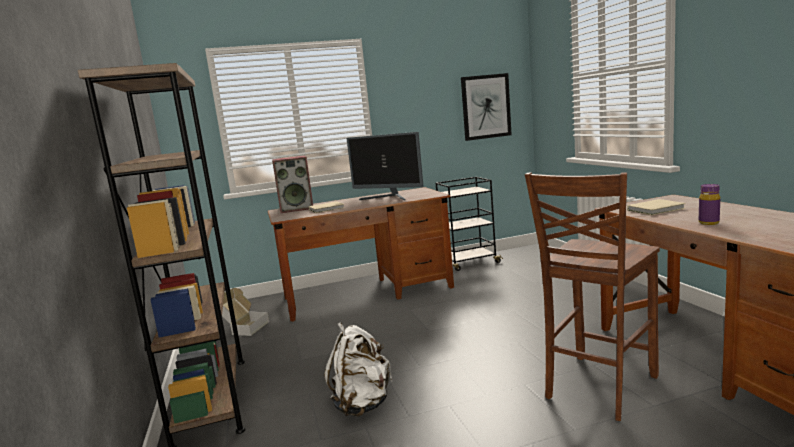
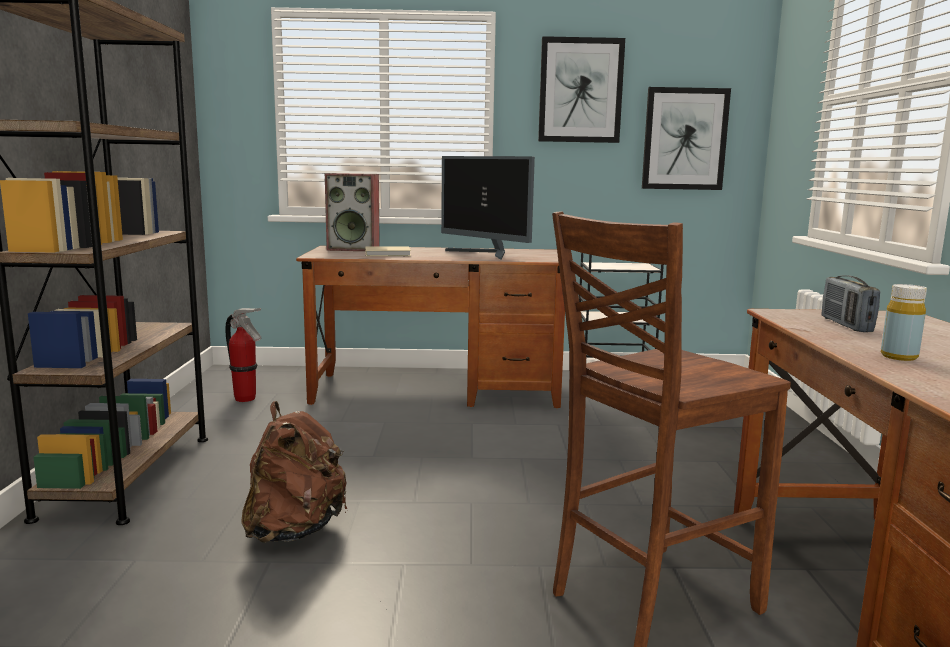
camera: 15 degrees right, 0 degrees up
cardboard box [222,288,269,336] -> fire extinguisher [225,308,261,402]
white backpack [324,322,392,416] -> brown backpack [241,401,348,543]
beige book [627,199,686,215] -> radio [822,275,880,332]
purple bottle [699,184,720,225] -> yellow bottle [881,284,927,361]
none -> picture [538,36,625,143]

